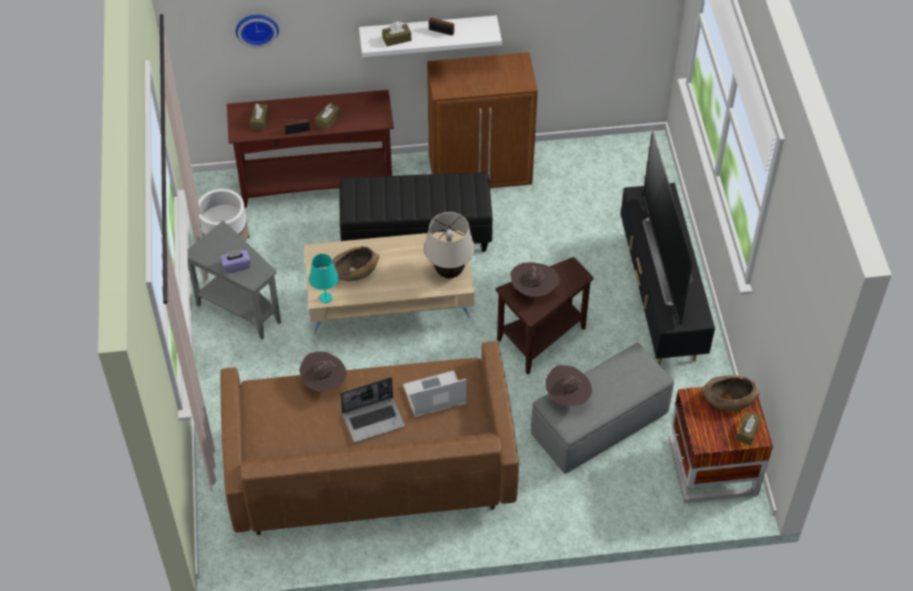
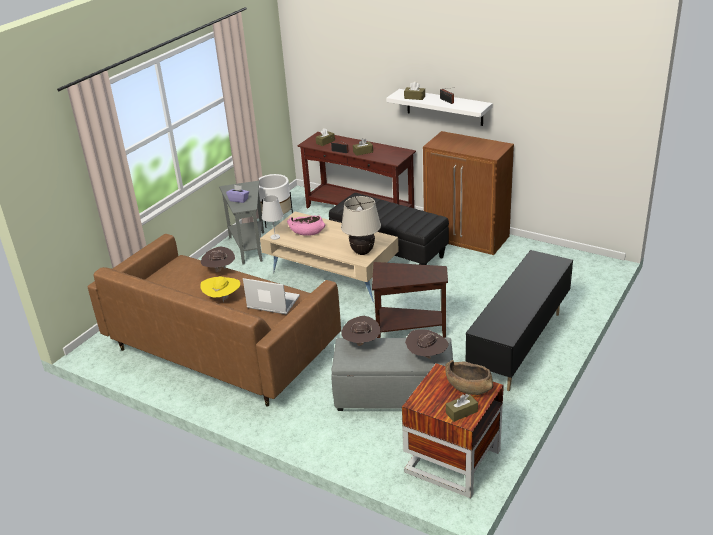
camera: 40 degrees right, 20 degrees down
wall clock [236,15,279,48] -> none
turquoise table lamp [309,254,339,303] -> white table lamp [262,195,284,240]
brown bowl [332,246,379,281] -> pink bowl [287,215,325,236]
laptop [340,377,405,443] -> yellow hat [200,276,240,302]
brown hat [510,262,560,297] -> brown hat moved to [405,329,449,359]
television [642,130,694,326] -> none

